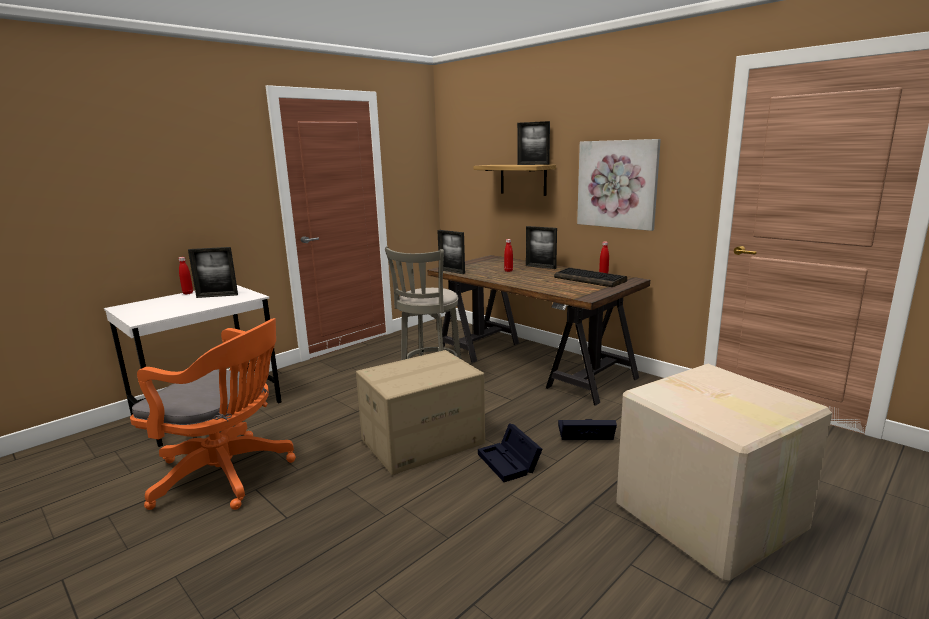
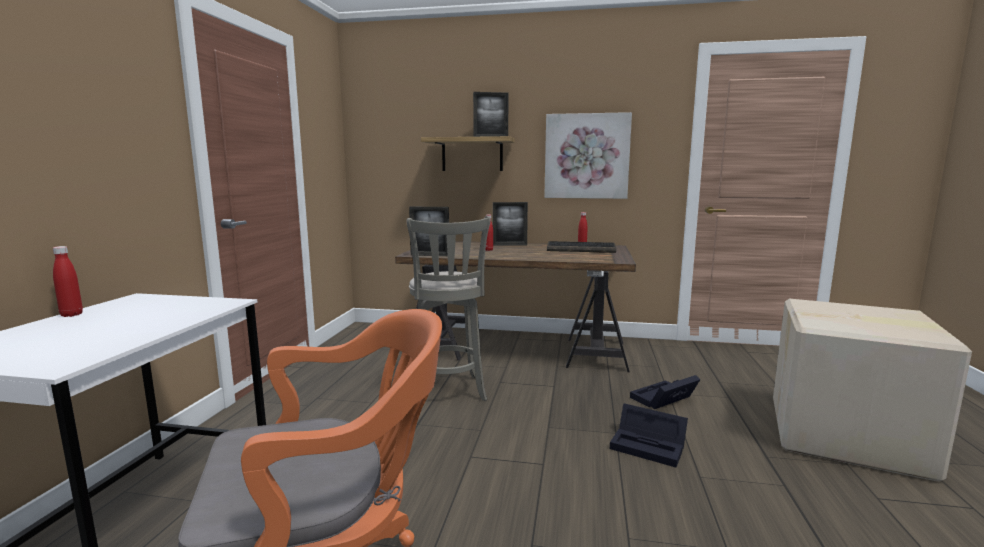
camera: 35 degrees left, 5 degrees down
picture frame [188,247,238,298] -> none
cardboard box [356,350,485,475] -> none

